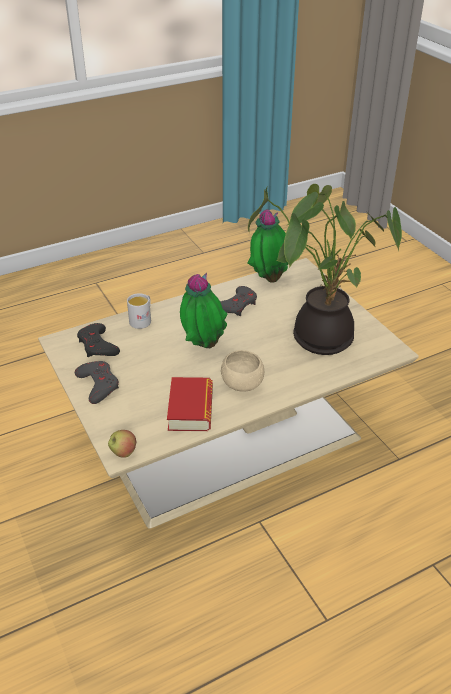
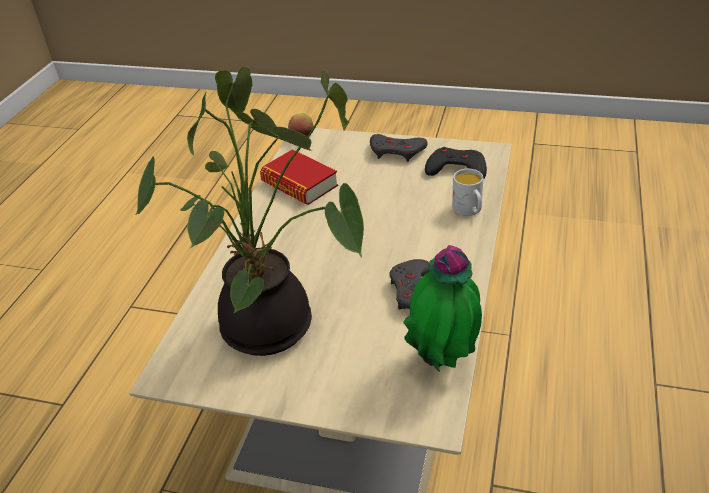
camera: 135 degrees right, 0 degrees up
potted plant [180,273,227,348] -> none
beige bowl [221,350,264,392] -> none

